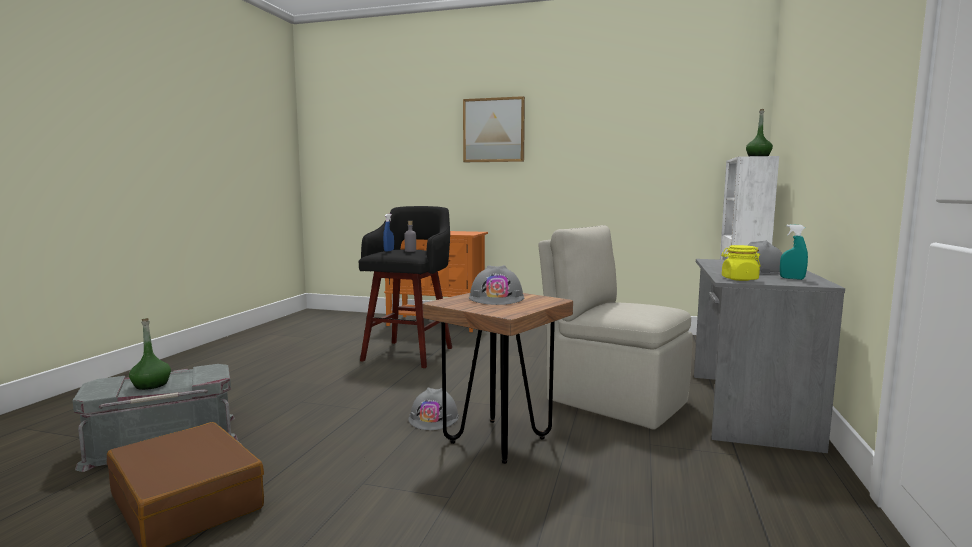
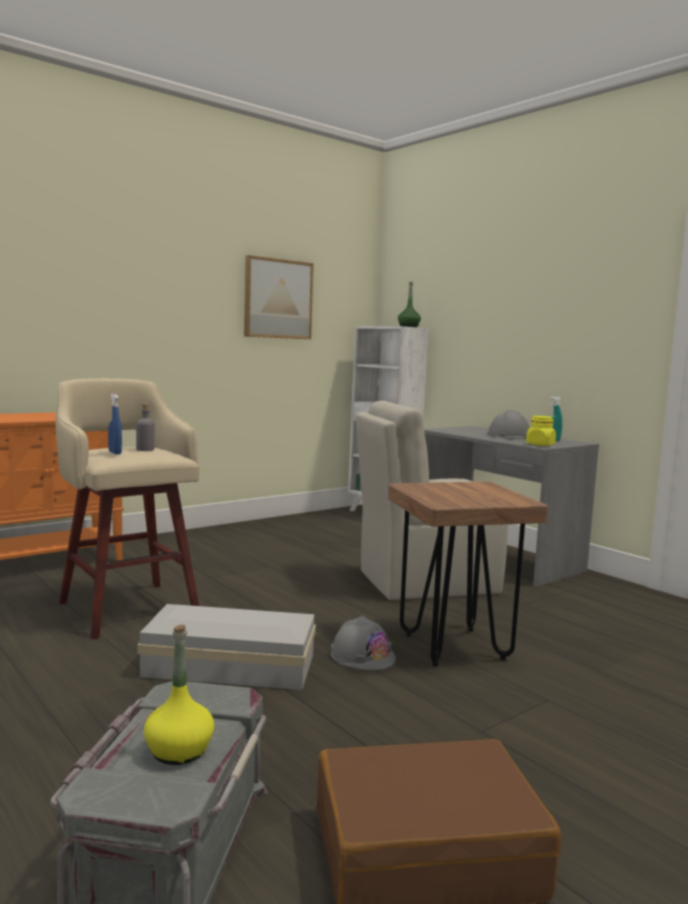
camera: 55 degrees left, 0 degrees up
green bottle [129,318,171,390] -> yellow bottle [144,625,214,765]
black stool [359,206,452,368] -> beige stool [55,378,199,639]
picture [463,96,525,162] -> picture moved to [244,255,314,339]
grey hard hat [469,265,524,305] -> none
none -> white storage box [138,604,316,690]

